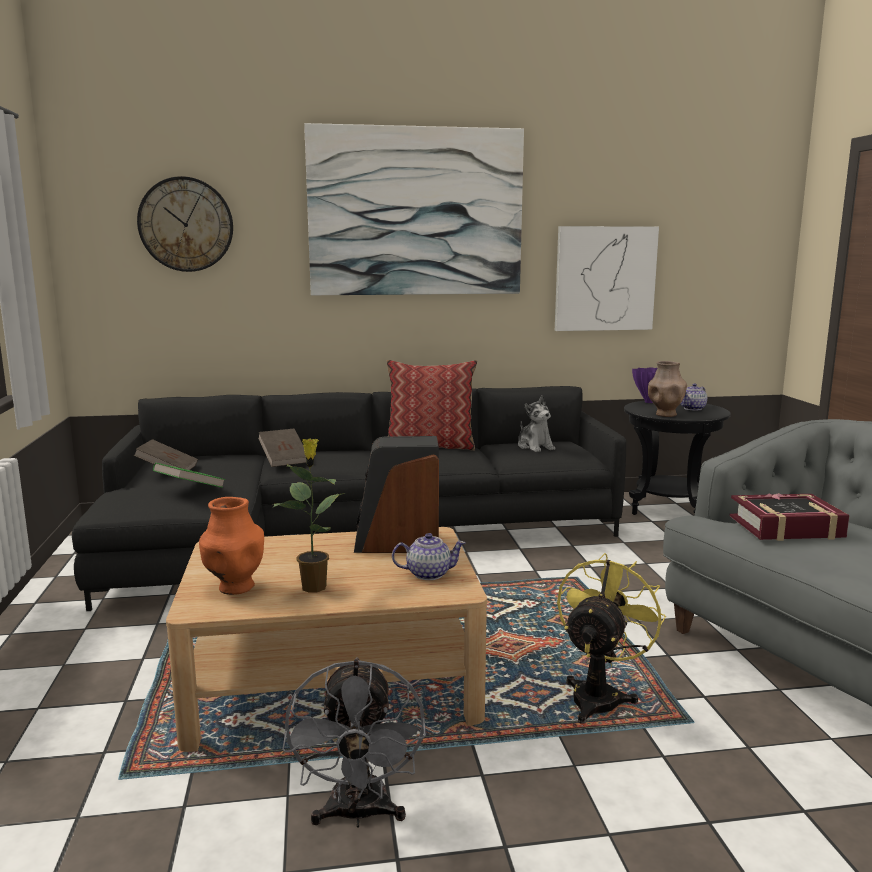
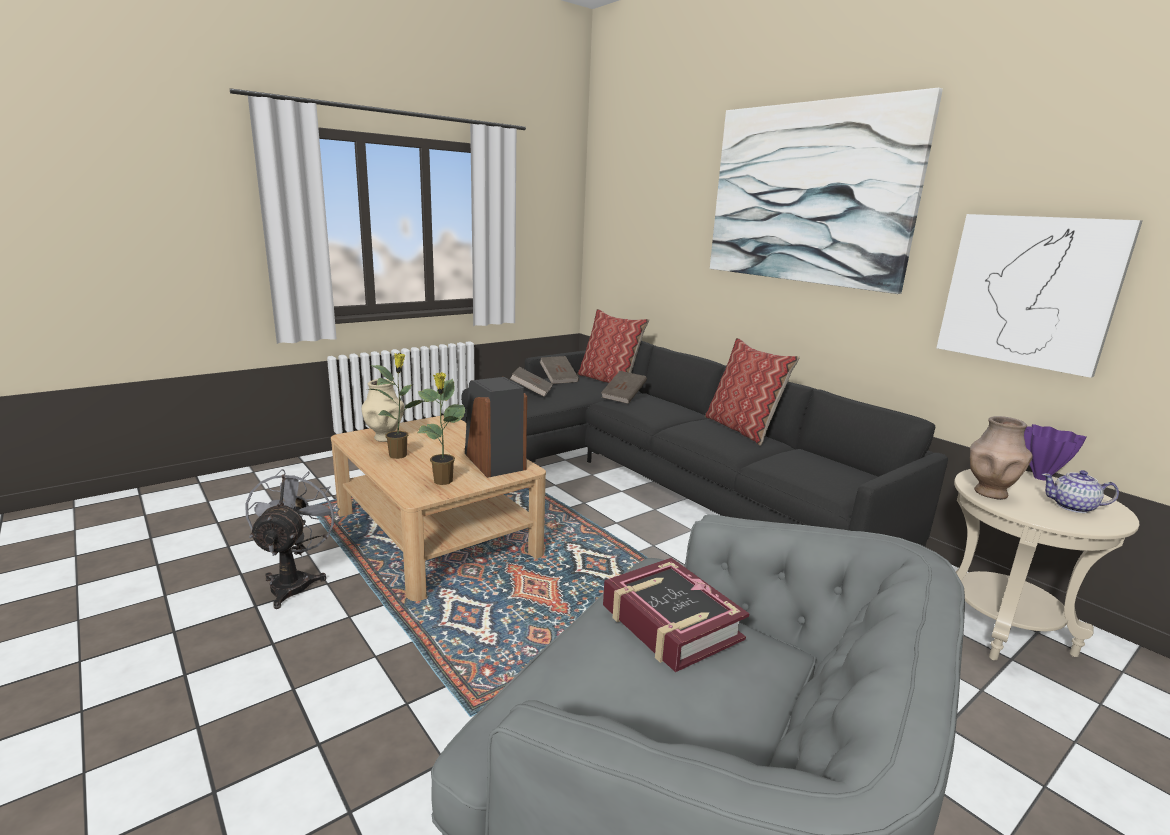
camera: 60 degrees right, 5 degrees up
wall clock [137,176,233,272] -> none
green book [153,463,225,488] -> brown book [510,367,553,397]
orange vase [199,497,264,595] -> beige vase [361,379,404,442]
grey fan [282,657,426,828] -> grey fan turned 120 degrees clockwise [245,469,339,609]
teapot [392,533,466,580] -> potted plant [417,372,465,485]
plush toy [518,395,555,452] -> none
yellow fan [557,553,666,724] -> none
black side table [624,401,730,516] -> beige side table [954,469,1139,660]
none -> pillow [577,309,649,383]

